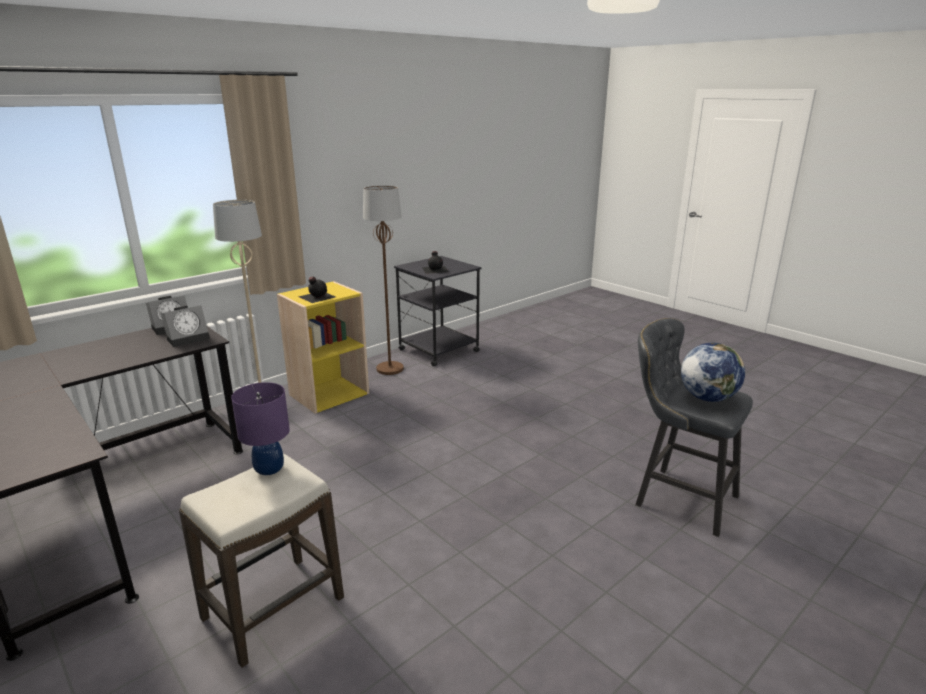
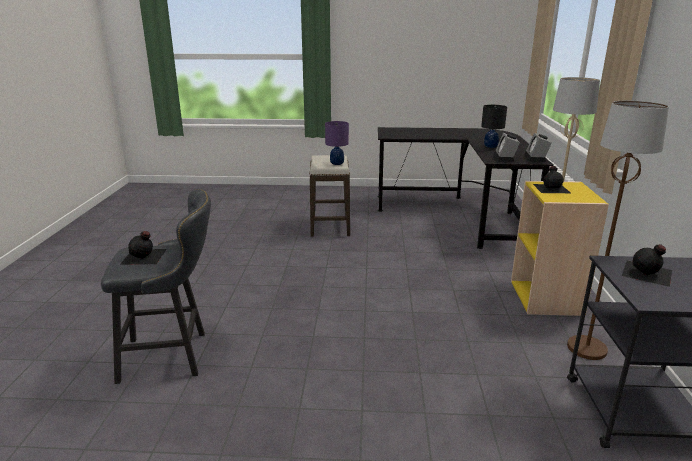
camera: 135 degrees right, 0 degrees up
globe [681,343,745,402] -> black bottle [120,231,167,265]
none -> black table lamp [481,105,507,148]

